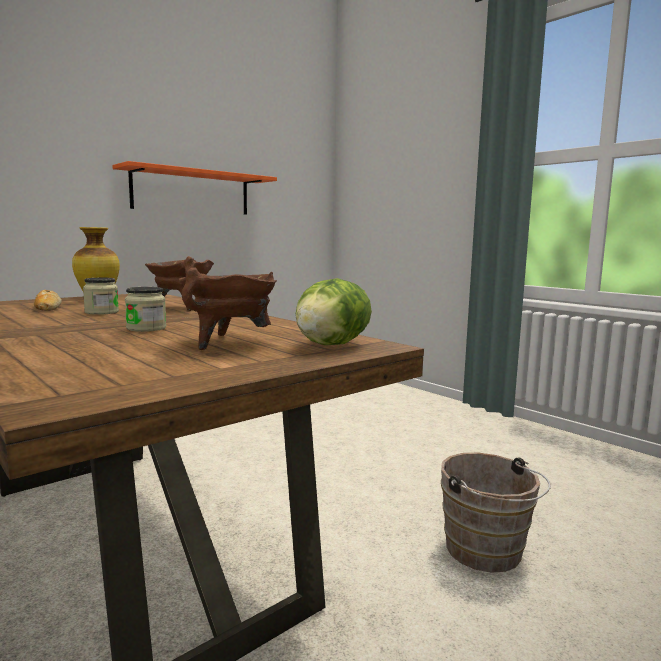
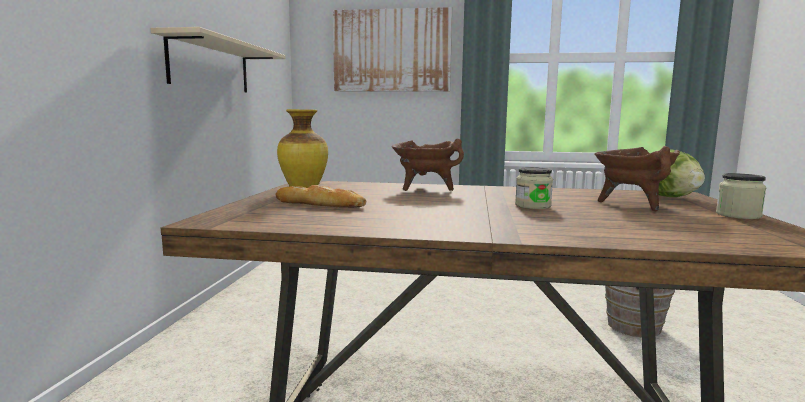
camera: 40 degrees left, 0 degrees up
jar [83,278,119,315] -> jar moved to [716,173,767,219]
orange shelf [112,161,277,215] -> beige shelf [151,27,286,93]
none -> picture [333,7,452,92]

